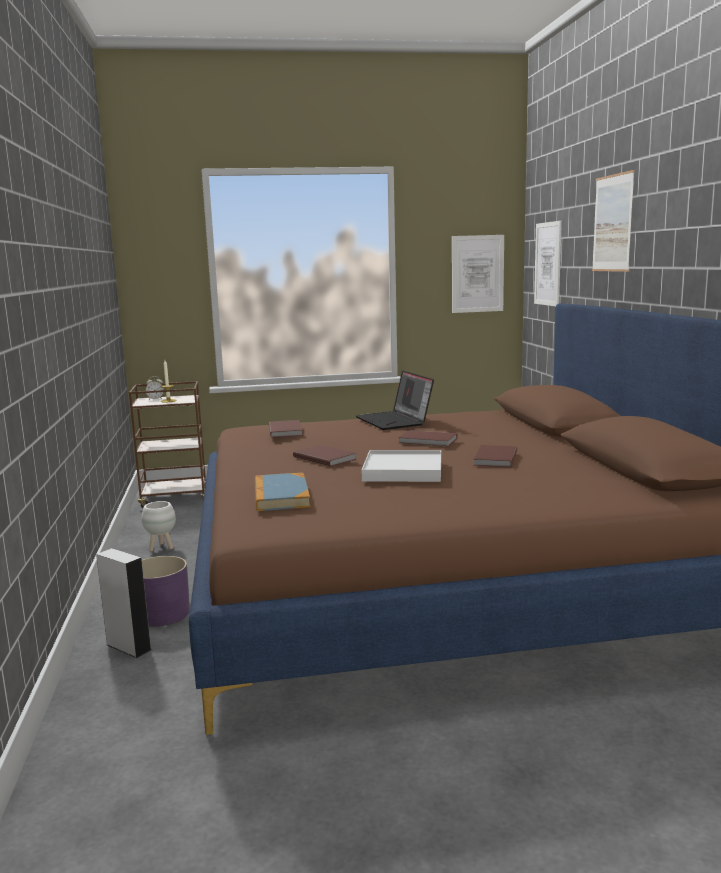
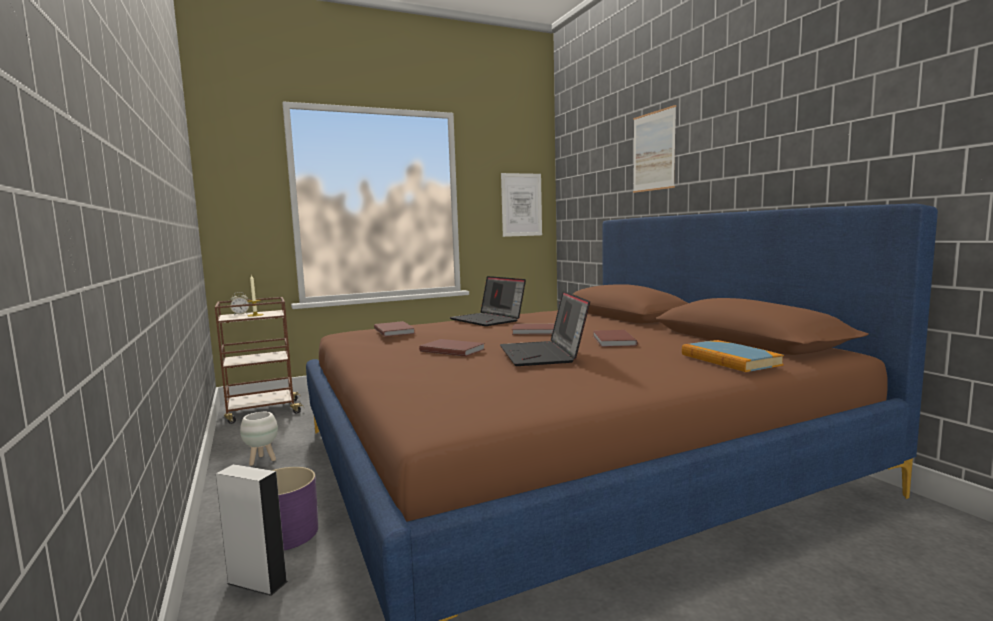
camera: 15 degrees left, 5 degrees down
book [255,473,310,511] -> book moved to [682,340,784,372]
white tray [362,450,441,482] -> laptop [500,291,590,366]
picture [534,221,562,306] -> none

